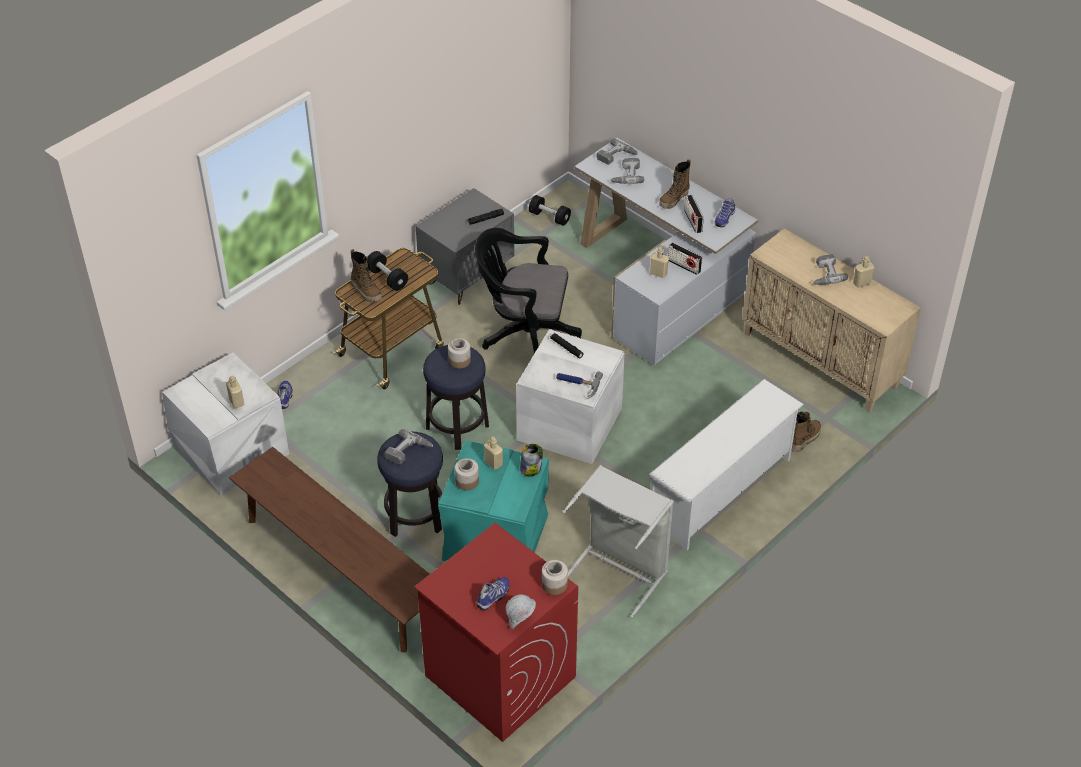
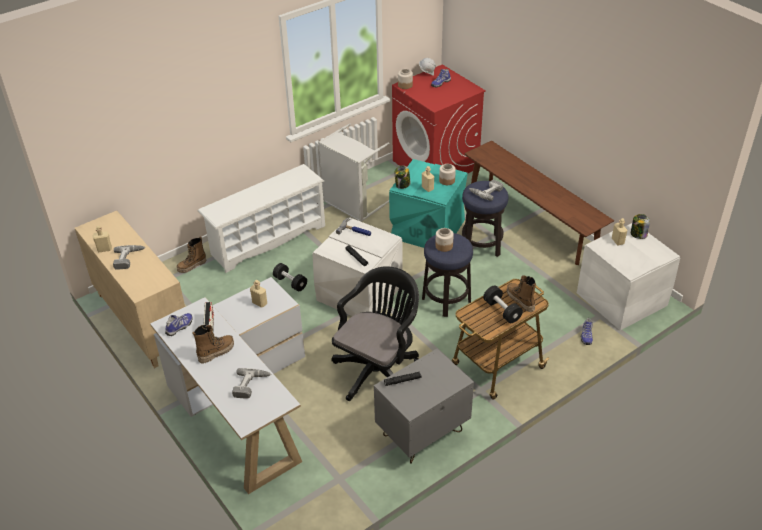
camera: 170 degrees left, 5 degrees down
black office chair [475,228,582,353] -> black office chair turned 75 degrees counterclockwise [332,266,419,401]
black dumbbell [529,195,571,226] -> black dumbbell moved to [273,263,307,291]
power drill [597,138,638,165] -> none
radio [668,242,702,275] -> none
none -> jar [631,214,650,239]

